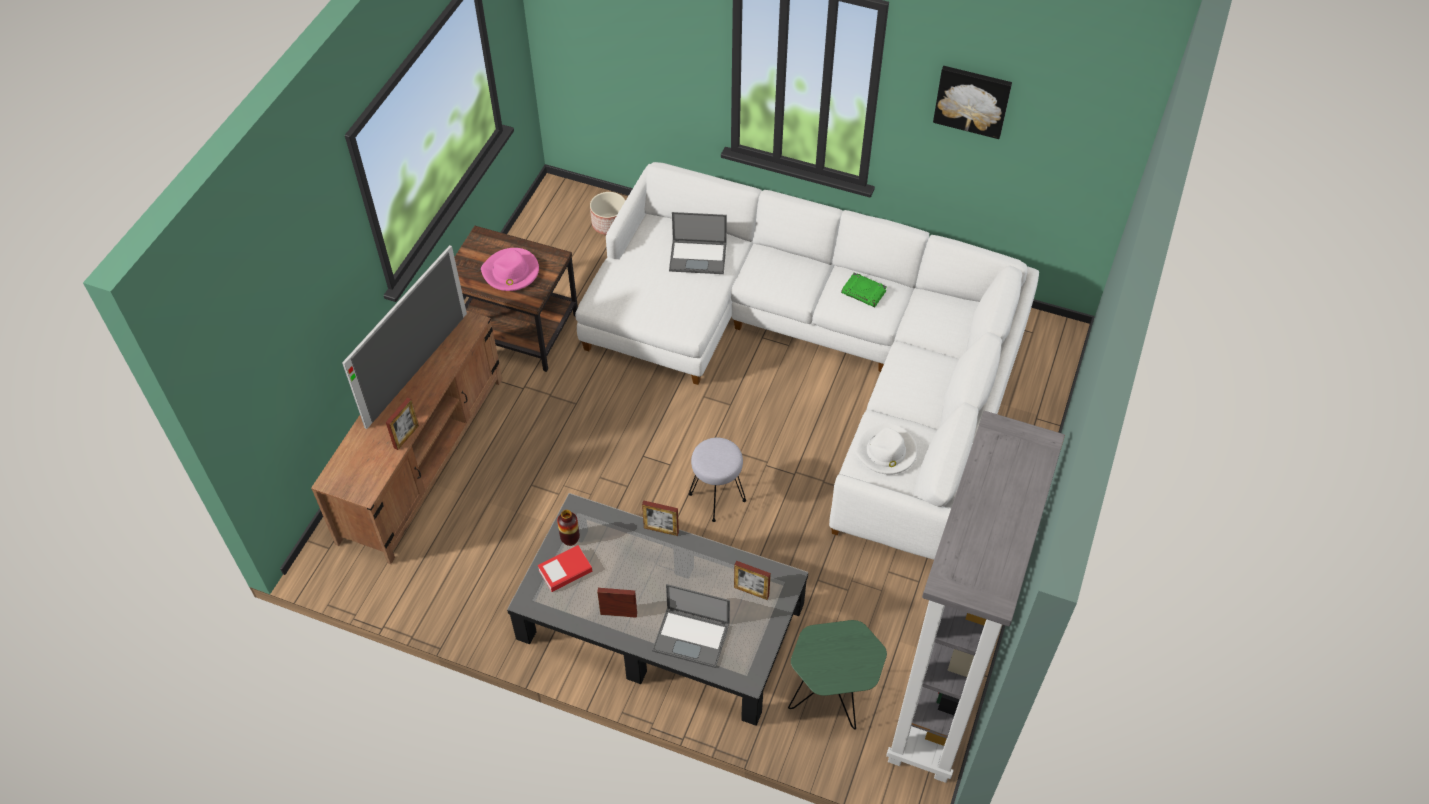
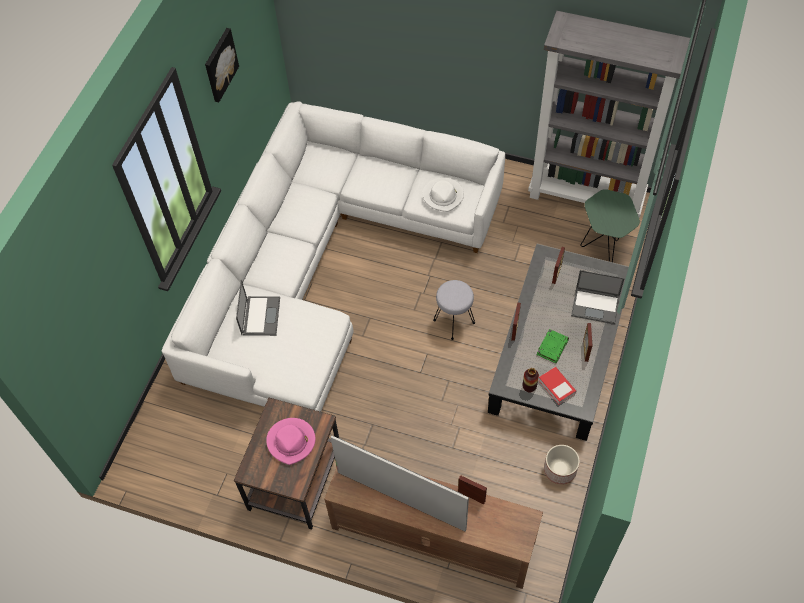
camera: 90 degrees left, 5 degrees up
planter [590,192,625,235] -> planter moved to [544,445,580,484]
laptop [652,584,730,668] -> laptop turned 90 degrees clockwise [571,270,625,324]
green book [841,272,887,307] -> green book moved to [537,329,569,363]

